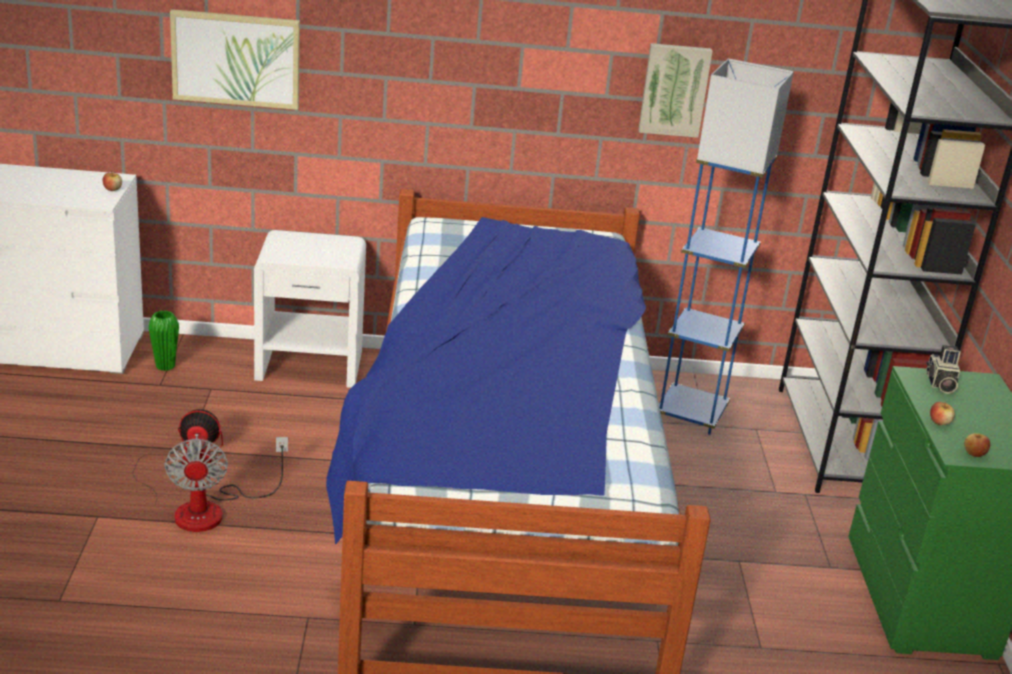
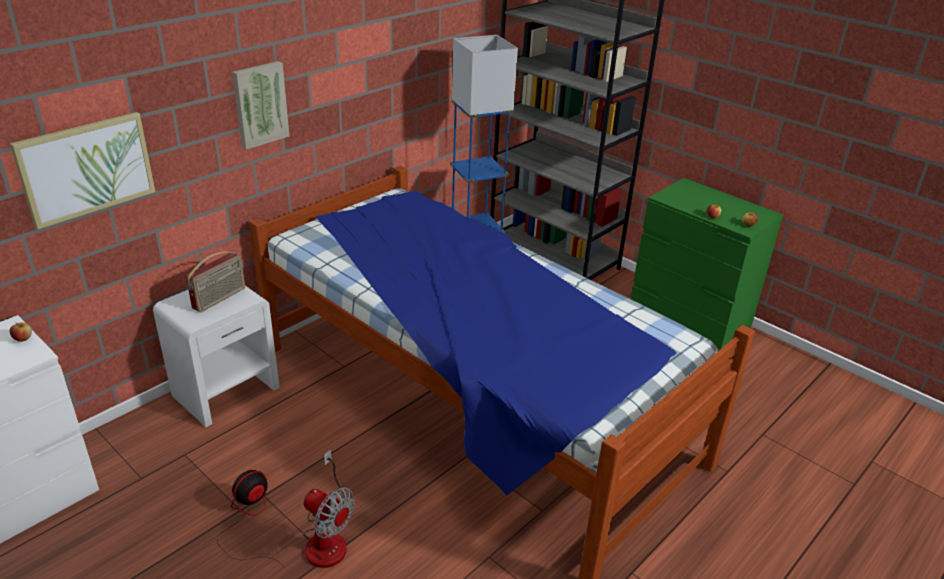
camera: 45 degrees left, 5 degrees up
green vase [149,311,179,371] -> none
picture [638,43,713,138] -> picture moved to [232,61,289,150]
camera [926,345,961,394] -> none
none -> radio [186,251,245,312]

